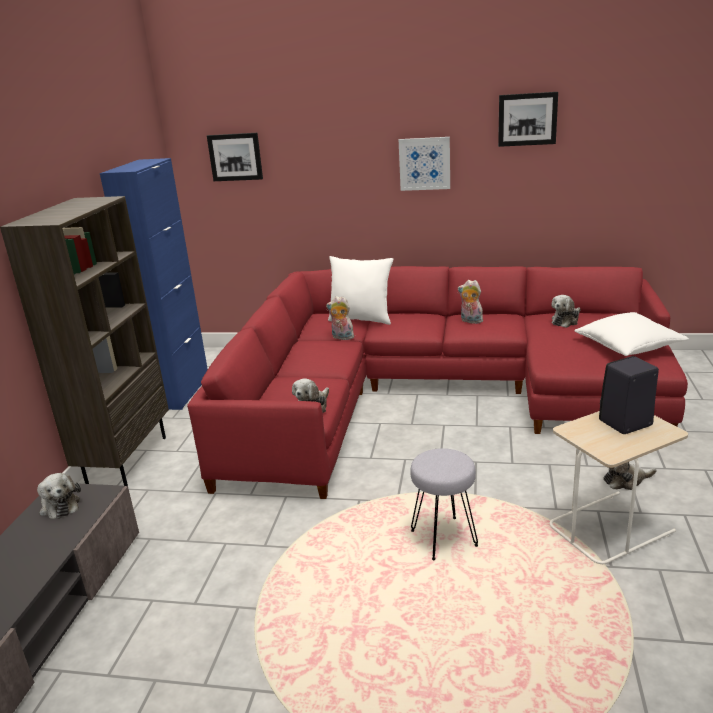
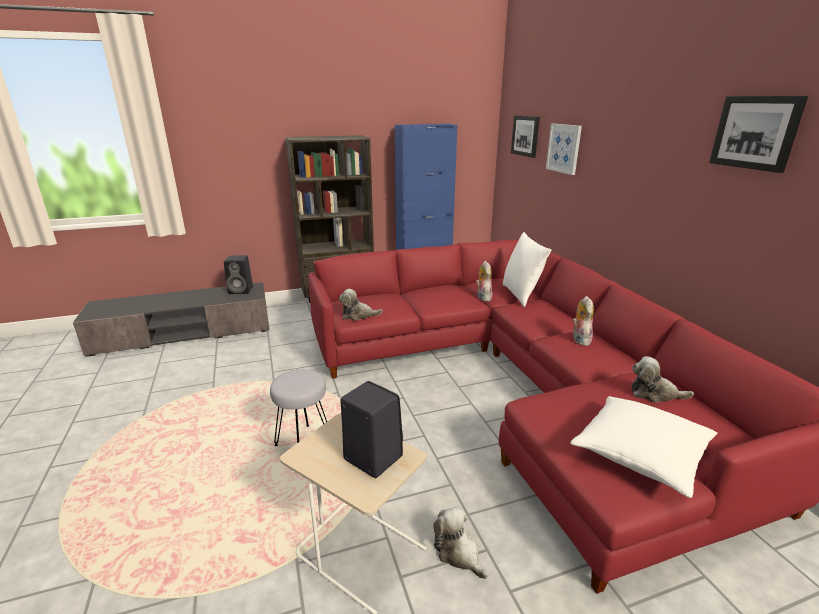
camera: 60 degrees right, 0 degrees up
plush toy [37,473,81,519] -> black speaker [224,255,253,294]
picture [399,137,450,191] -> picture moved to [546,124,582,175]

